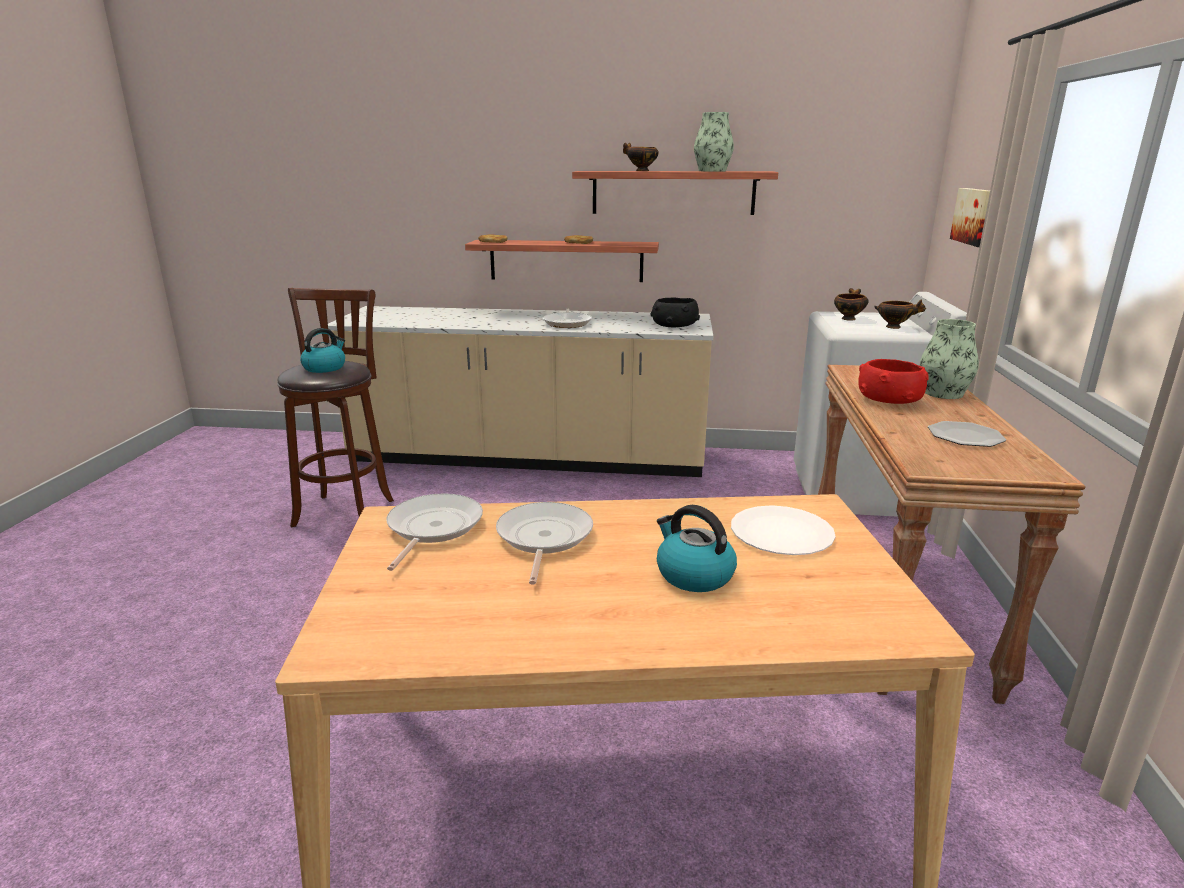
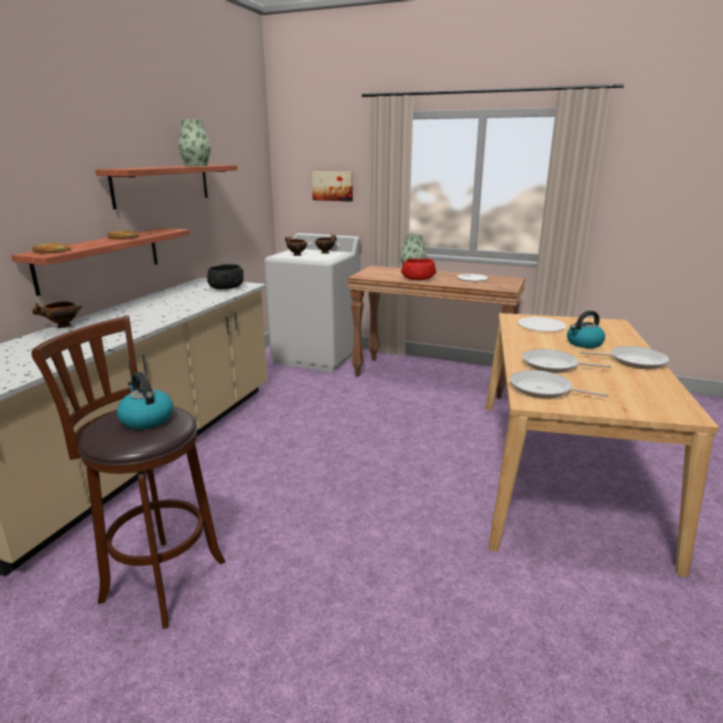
camera: 75 degrees left, 0 degrees up
frying pan [543,308,592,328] -> frying pan moved to [580,346,669,369]
bowl [623,143,659,171] -> bowl moved to [32,302,82,328]

